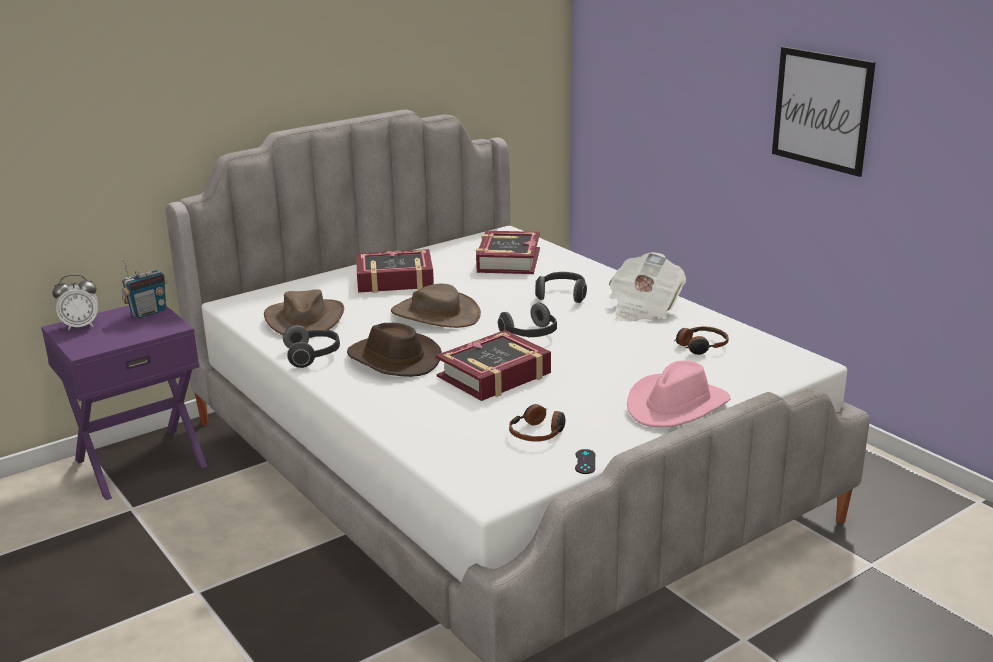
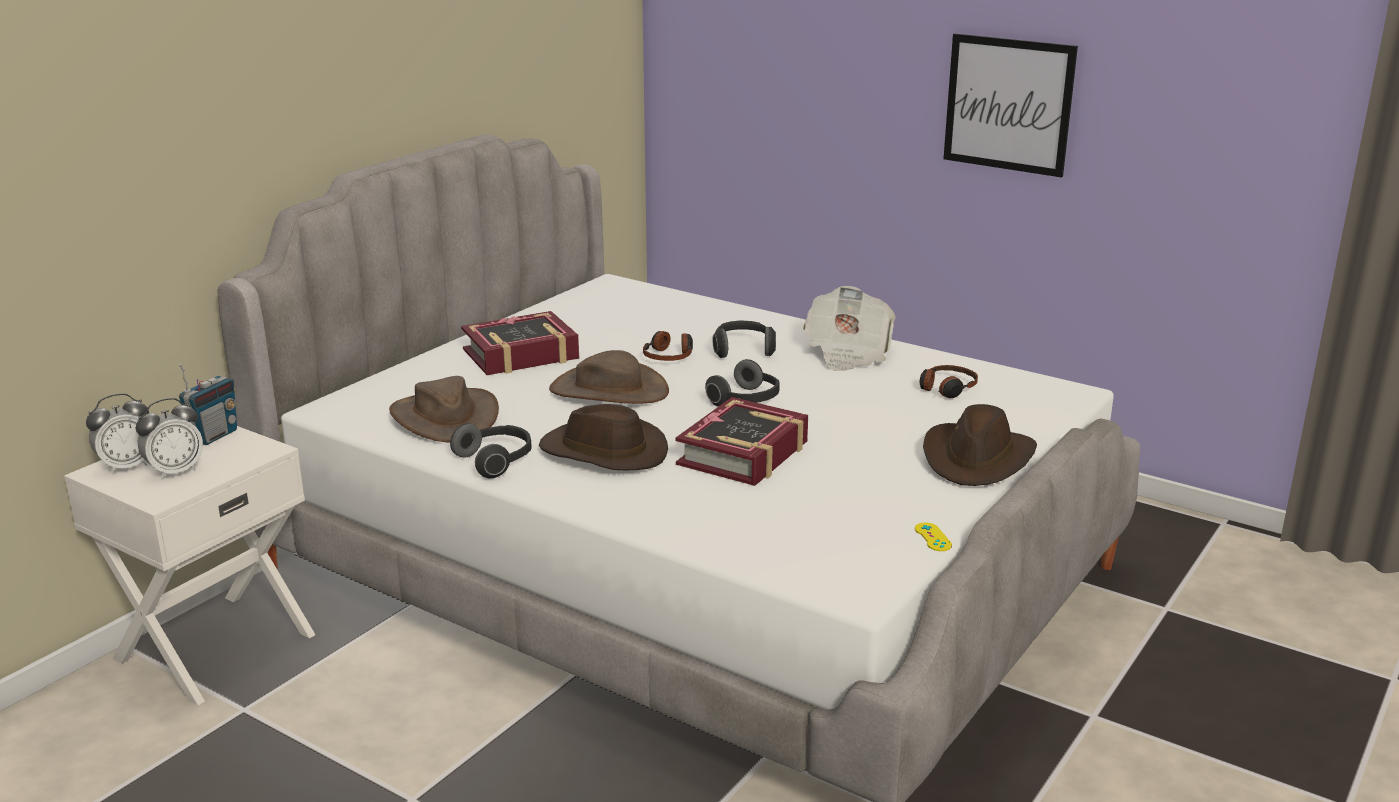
camera: 20 degrees left, 0 degrees up
purple nightstand [41,305,207,500] -> white nightstand [64,426,315,705]
book [476,231,540,274] -> none
headphones [509,404,565,442] -> headphones moved to [643,331,693,361]
black game controller [575,449,595,474] -> yellow game controller [915,522,952,551]
pink hat [627,361,731,428] -> brown hat [923,404,1037,486]
none -> alarm clock [136,398,203,480]

